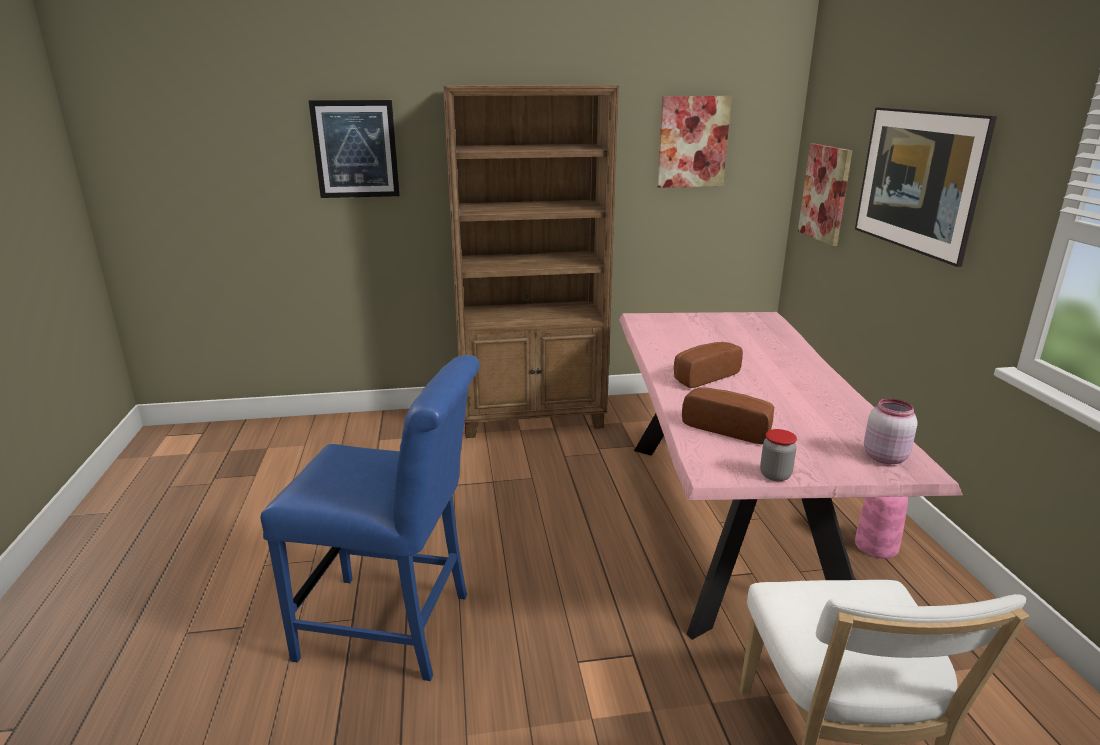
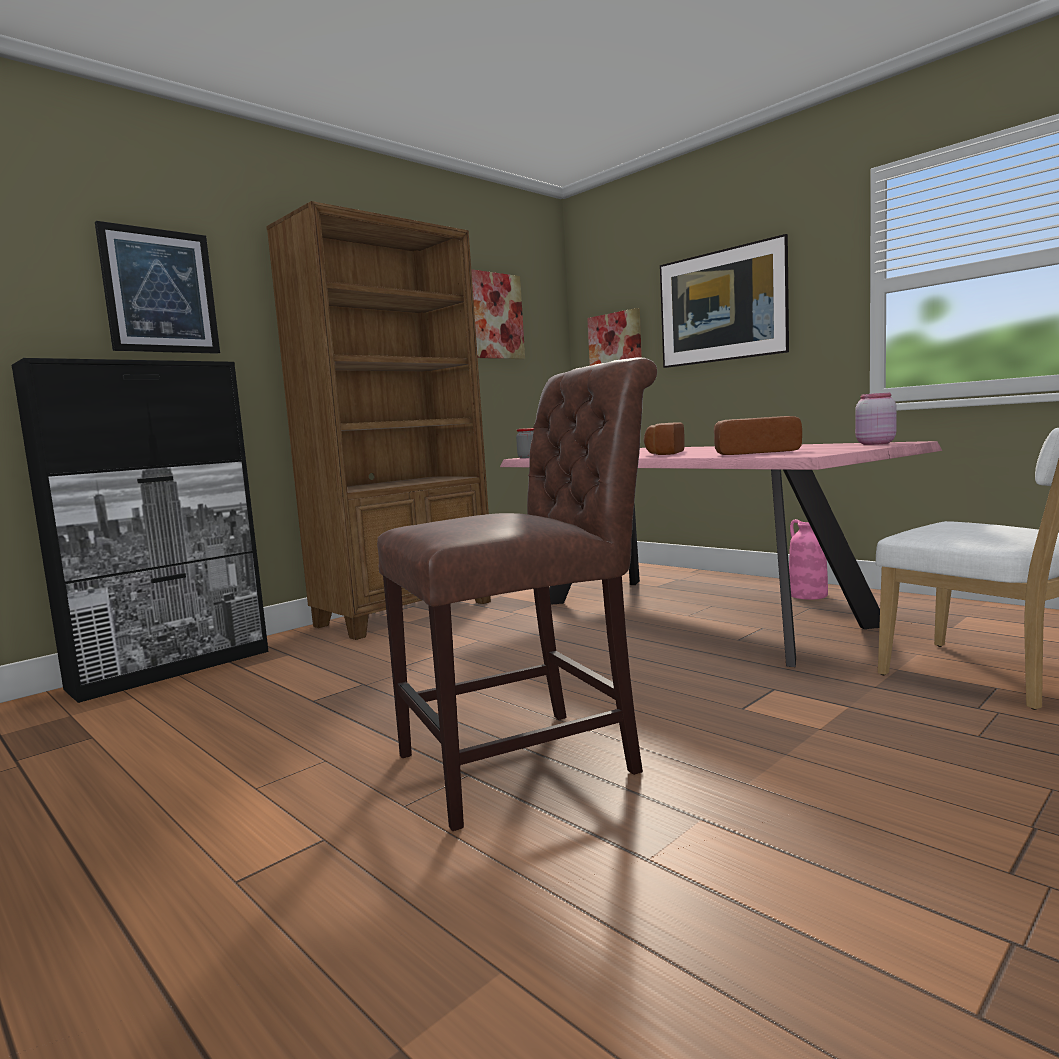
camera: 35 degrees left, 15 degrees down
blue chair [260,355,480,681] -> brown chair [377,358,657,831]
jar [760,429,797,481] -> jar moved to [516,428,534,458]
none -> black cabinet [11,358,269,703]

